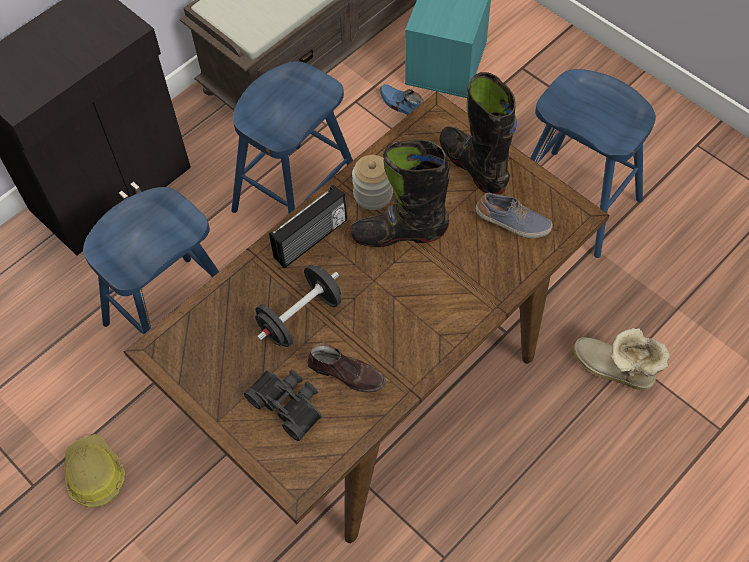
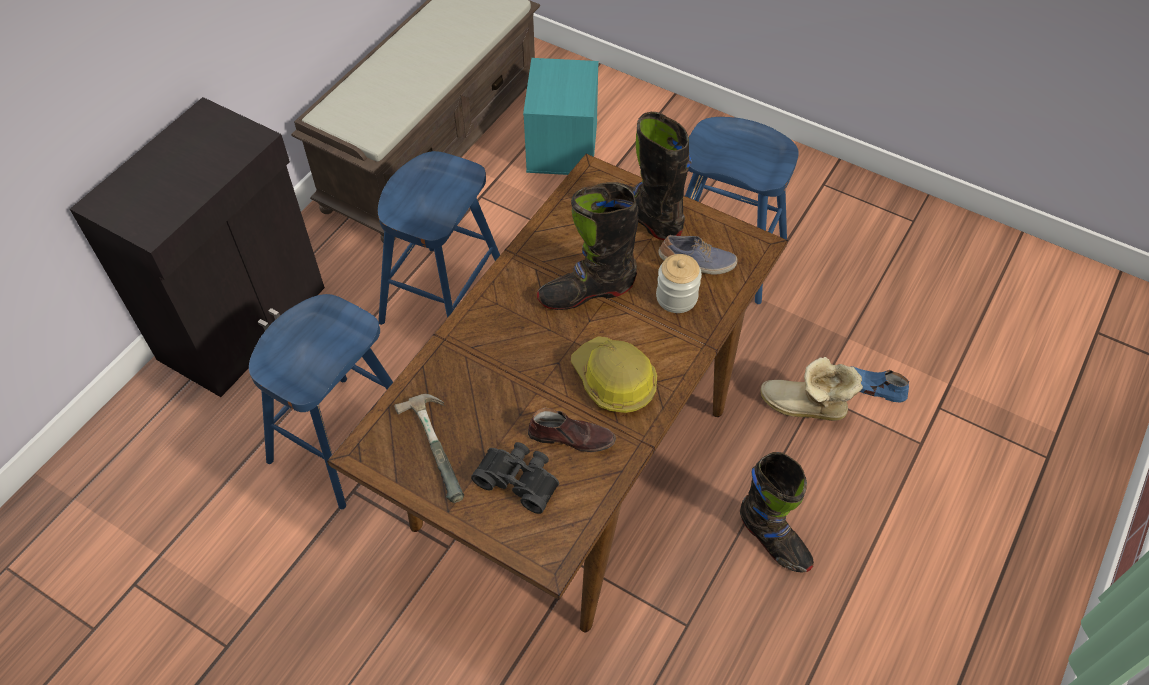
camera: 15 degrees left, 5 degrees down
hard hat [65,434,126,507] -> hard hat moved to [571,336,657,413]
black dumbbell [255,265,341,347] -> none
radio [269,184,347,269] -> none
jar [352,155,393,210] -> jar moved to [656,254,702,313]
blue shoe [380,84,424,115] -> blue shoe moved to [852,366,909,403]
none -> hammer [394,394,464,503]
none -> black boot [740,452,814,573]

